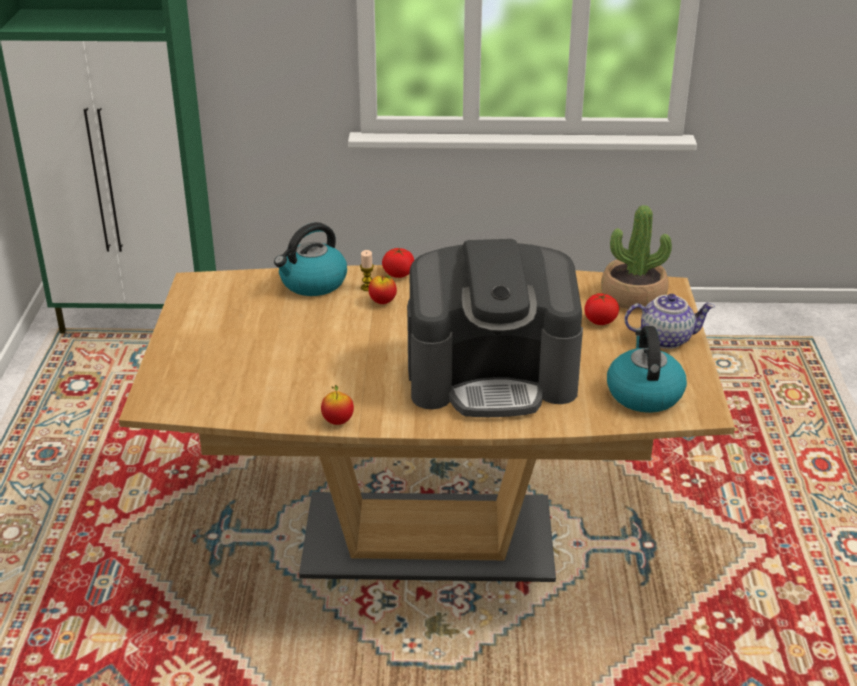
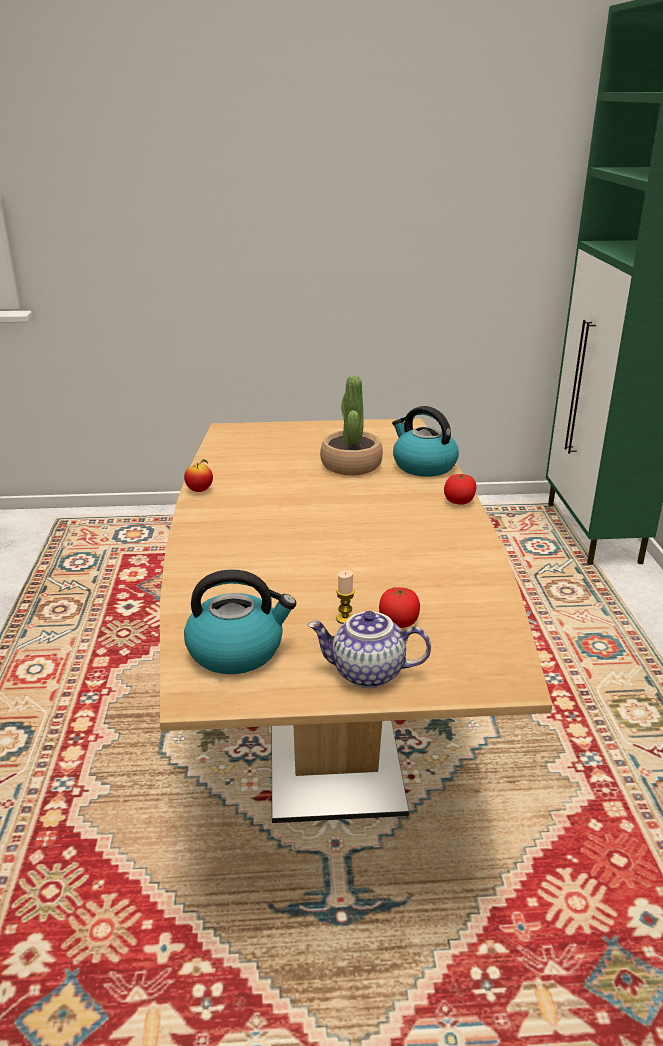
camera: 85 degrees right, 5 degrees down
candle [360,250,374,291] -> candle moved to [336,570,355,624]
apple [368,275,397,304] -> none
coffee machine [407,239,583,417] -> none
potted plant [601,205,672,310] -> potted plant moved to [320,375,383,475]
teapot [624,294,715,349] -> teapot turned 105 degrees clockwise [308,611,431,688]

